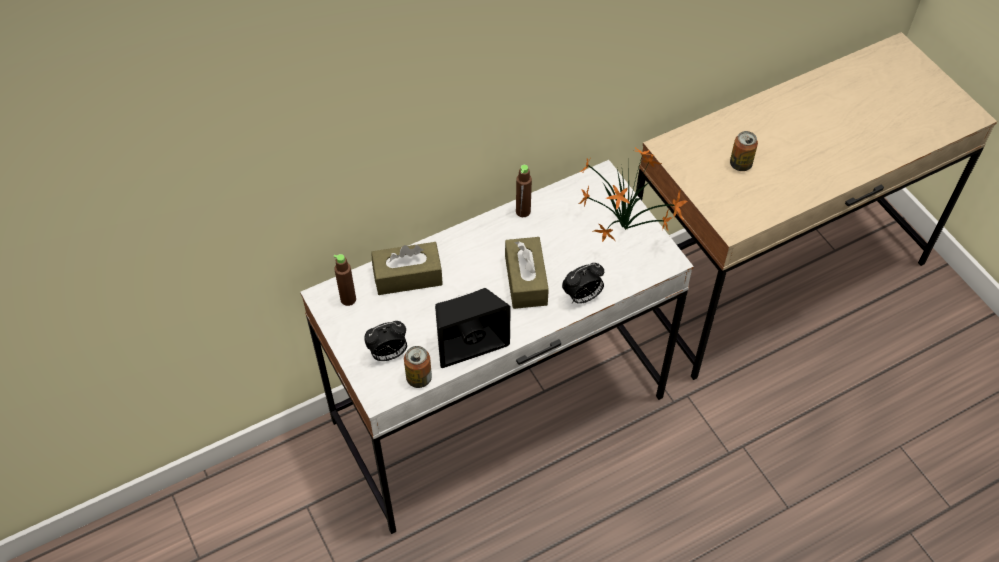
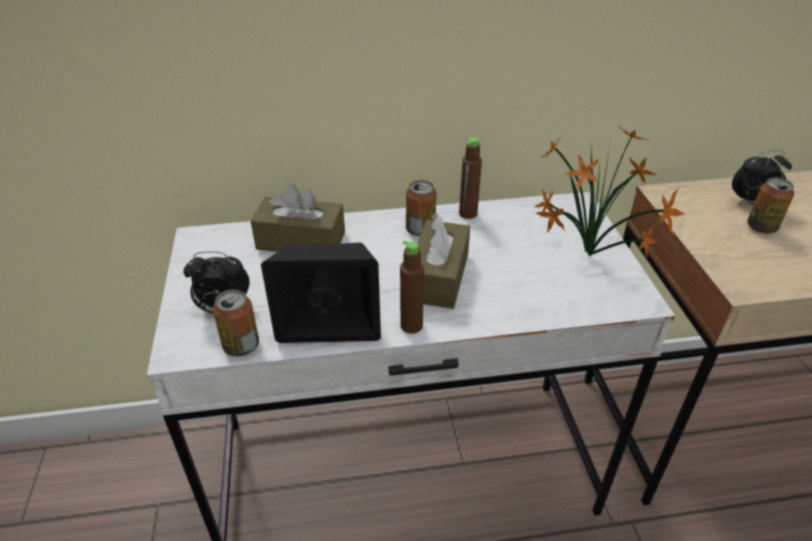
camera: 20 degrees right, 15 degrees down
brown bottle [333,254,356,306] -> brown bottle moved to [400,240,424,334]
alarm clock [562,263,604,304] -> alarm clock moved to [732,150,792,205]
none -> can [406,180,437,236]

